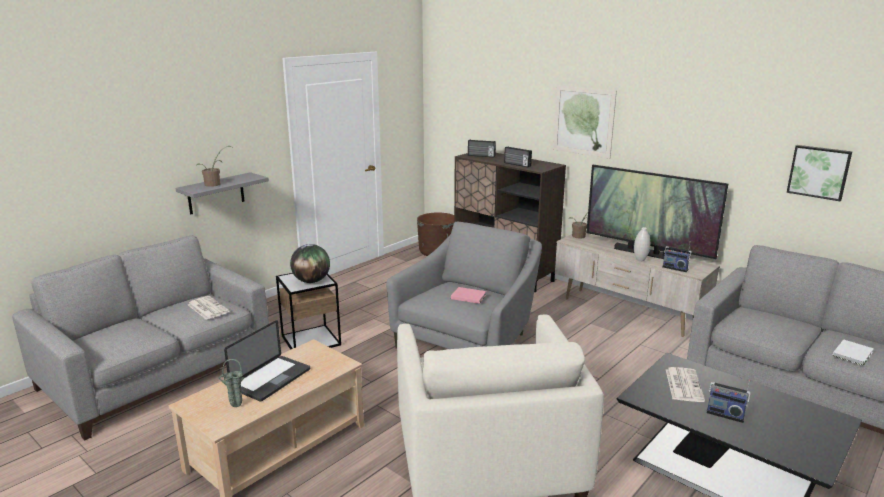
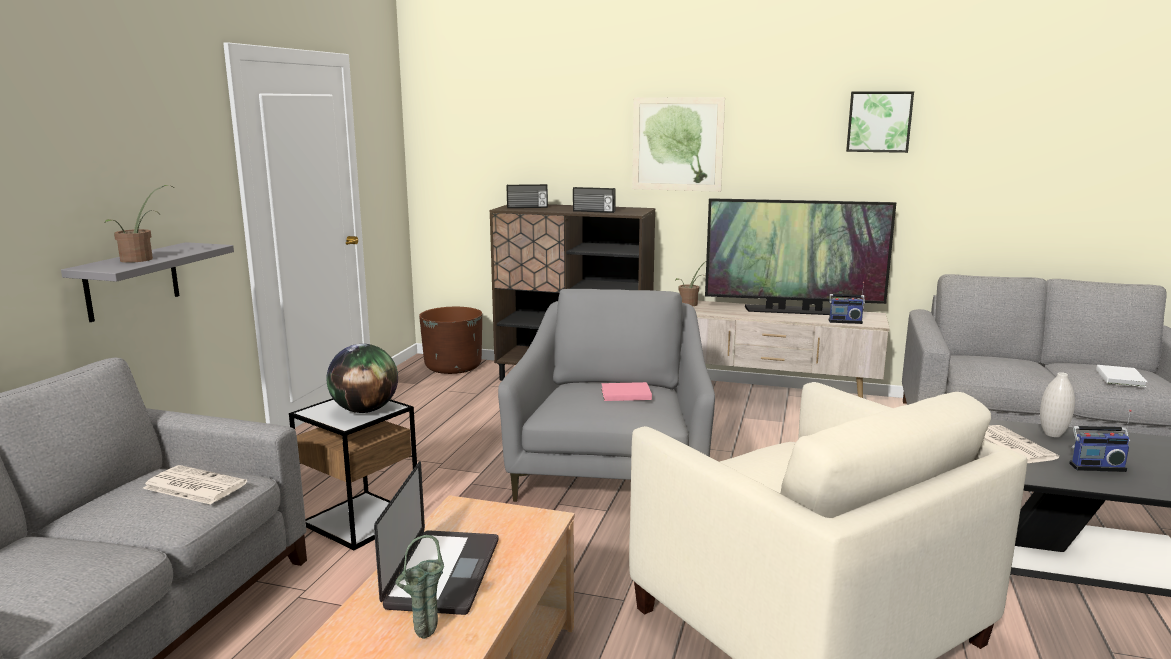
camera: 25 degrees left, 5 degrees down
white vase [634,227,650,261] -> white vase moved to [1040,372,1075,437]
picture [787,145,852,201] -> picture moved to [846,91,914,153]

